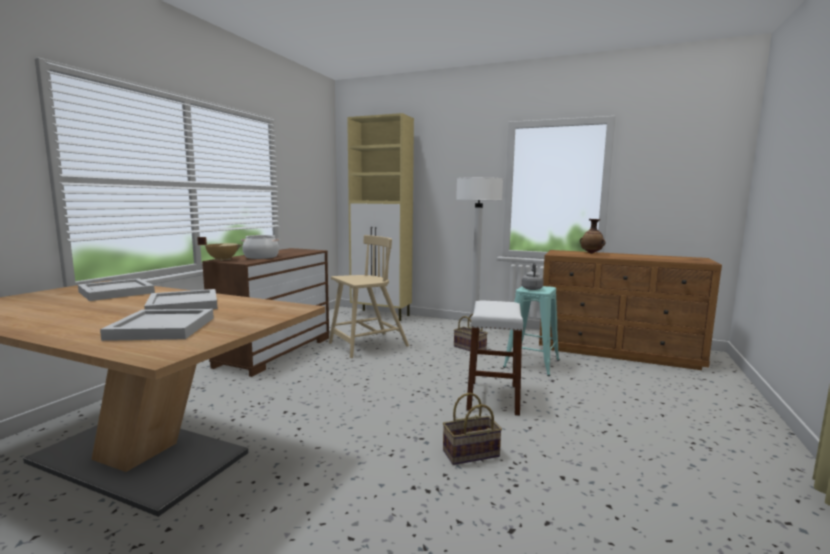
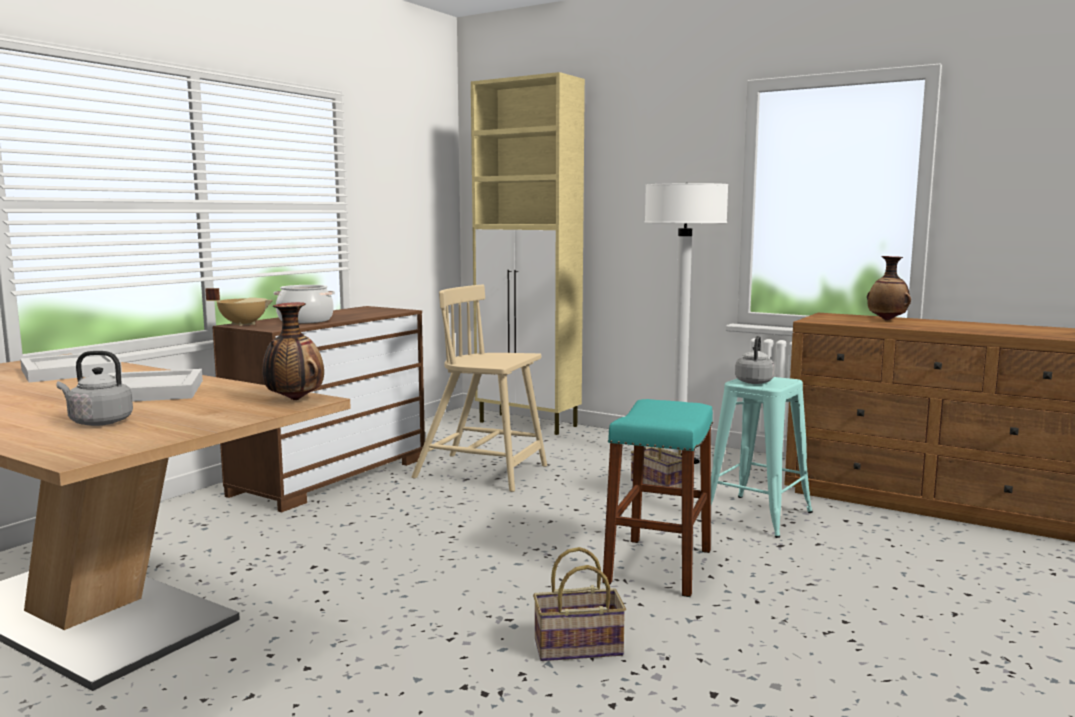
camera: 10 degrees right, 0 degrees up
white tray [100,309,214,341] -> grey kettle [57,351,133,426]
beige chair [329,235,409,358] -> beige chair turned 135 degrees counterclockwise [412,285,547,492]
white stool [466,300,524,416] -> turquoise stool [602,399,713,597]
none -> vase [262,302,324,400]

